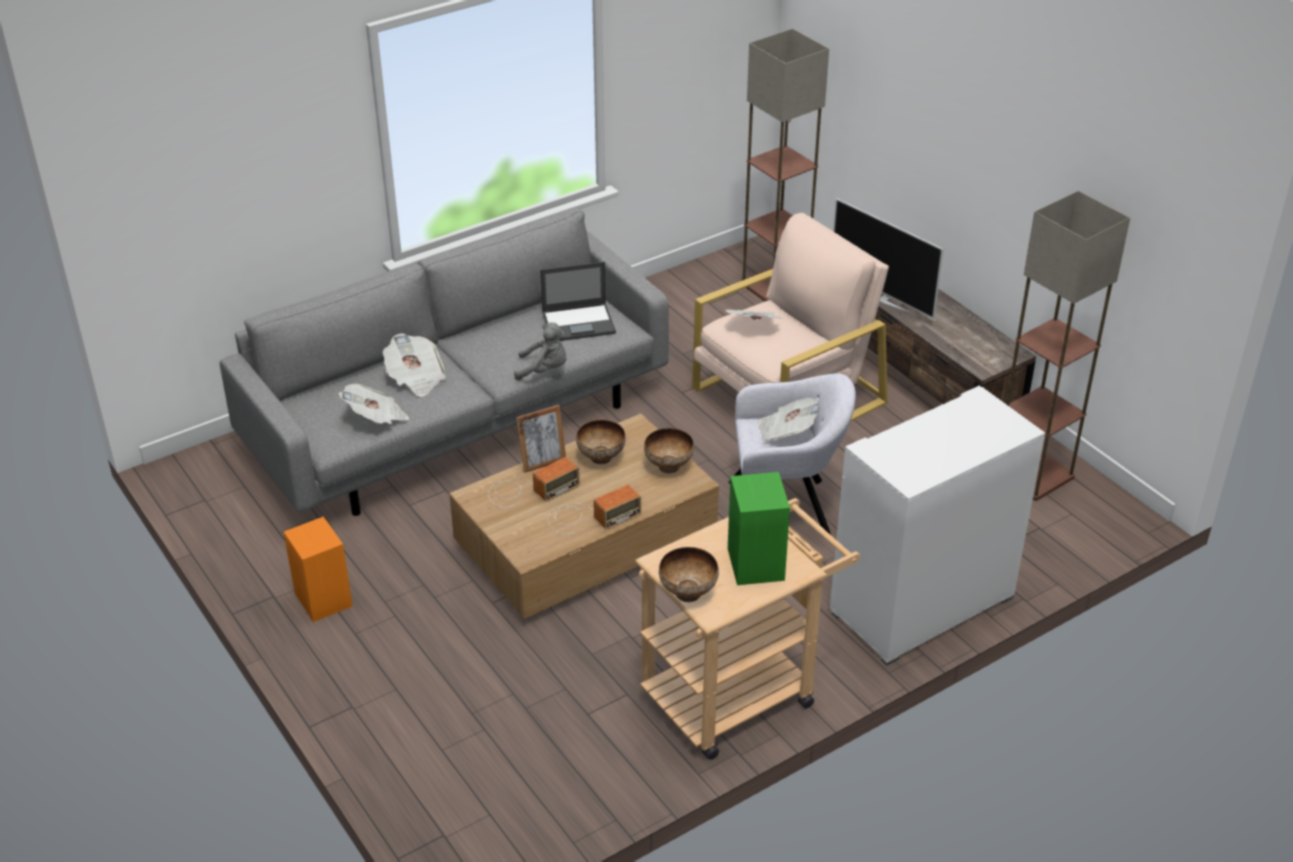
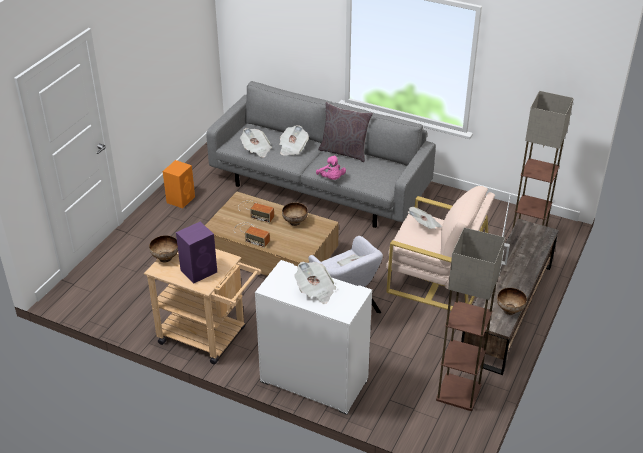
camera: 60 degrees right, 0 degrees up
grey plush toy [514,322,566,380] -> pink plush toy [316,155,346,180]
picture frame [516,405,566,473] -> none
laptop [540,262,616,341] -> none
bowl [644,428,694,474] -> bowl moved to [497,288,527,315]
green speaker [728,472,790,585] -> purple speaker [176,222,217,284]
none -> newspaper [294,262,337,304]
none -> grey pillow [318,102,373,162]

